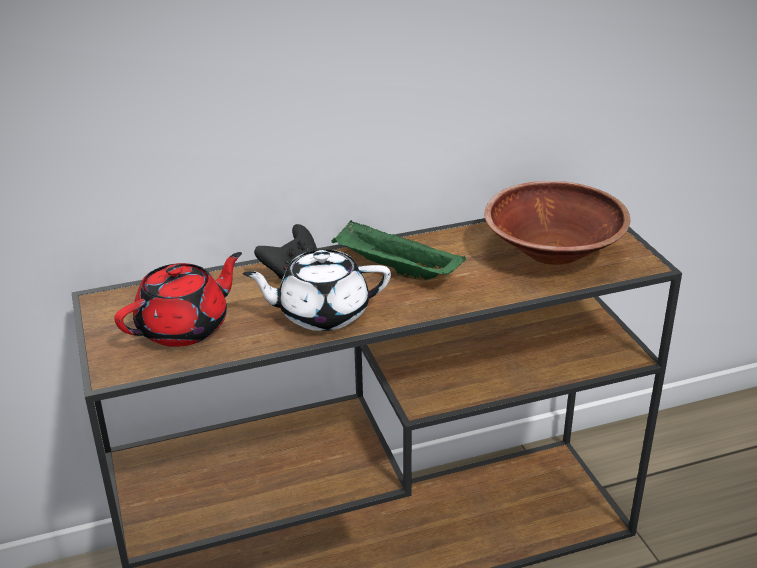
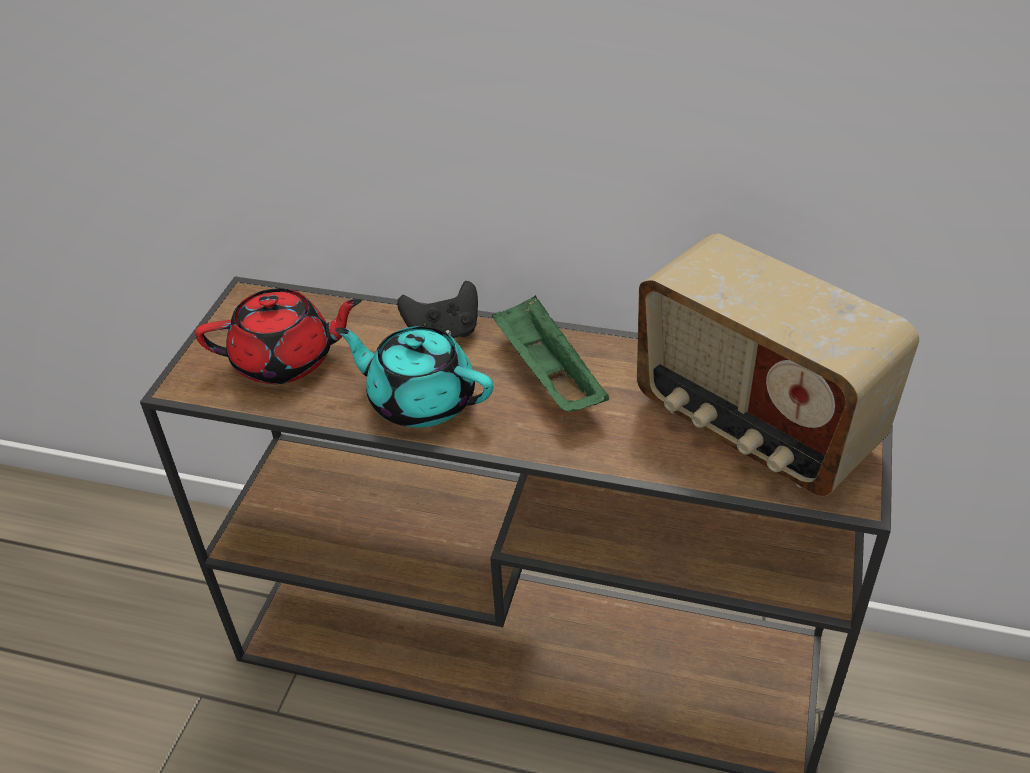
camera: 35 degrees right, 10 degrees up
white teapot [243,249,391,331] -> turquoise teapot [335,326,493,428]
brown bowl [485,181,630,265] -> radio [637,233,919,496]

